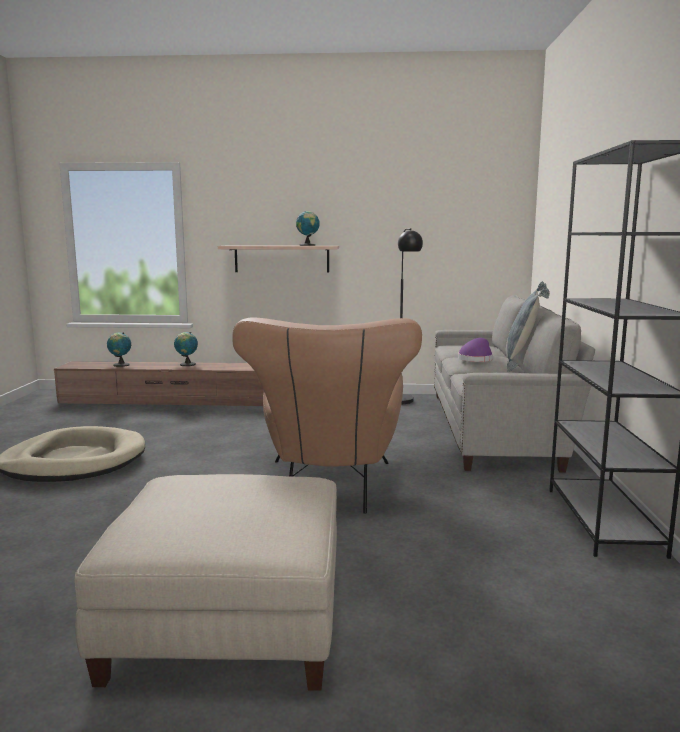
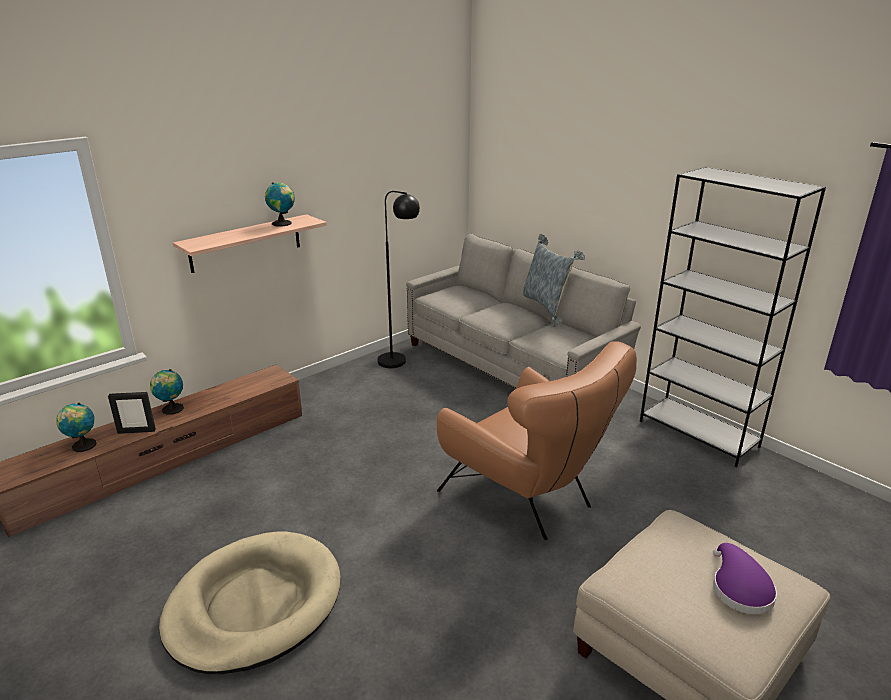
camera: 45 degrees left, 15 degrees up
purple hat [458,338,493,362] -> purple hat moved to [713,543,777,614]
none -> picture frame [108,392,156,434]

